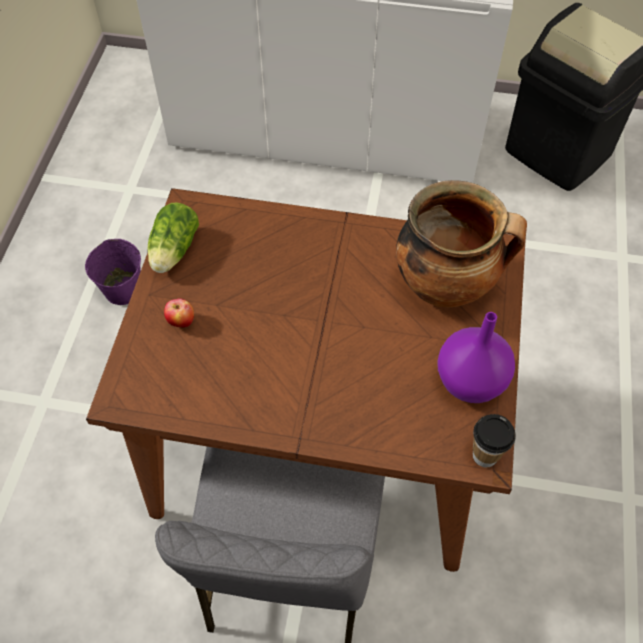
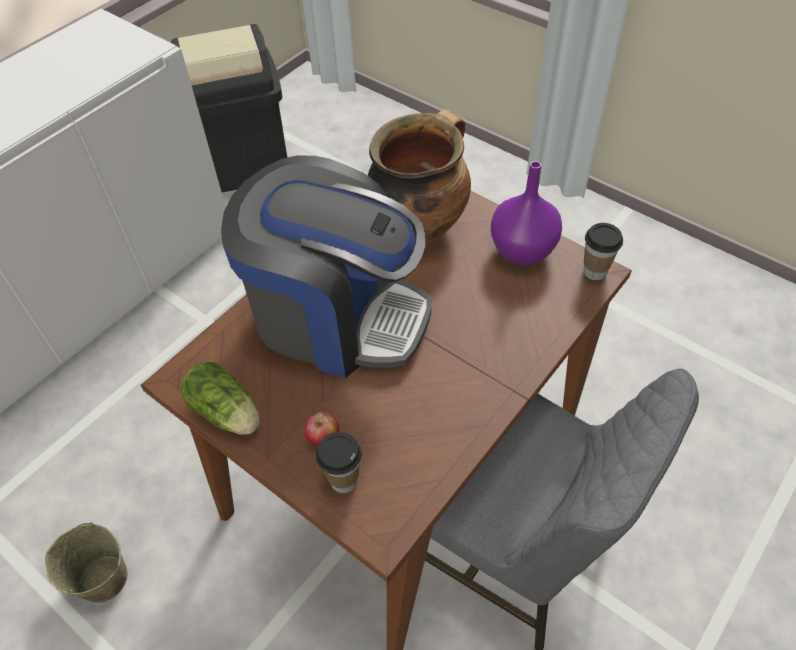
camera: 60 degrees left, 5 degrees down
purple bucket [85,239,141,305] -> beige bucket [45,522,128,603]
none -> coffee machine [221,155,432,378]
none -> cup [316,432,362,493]

